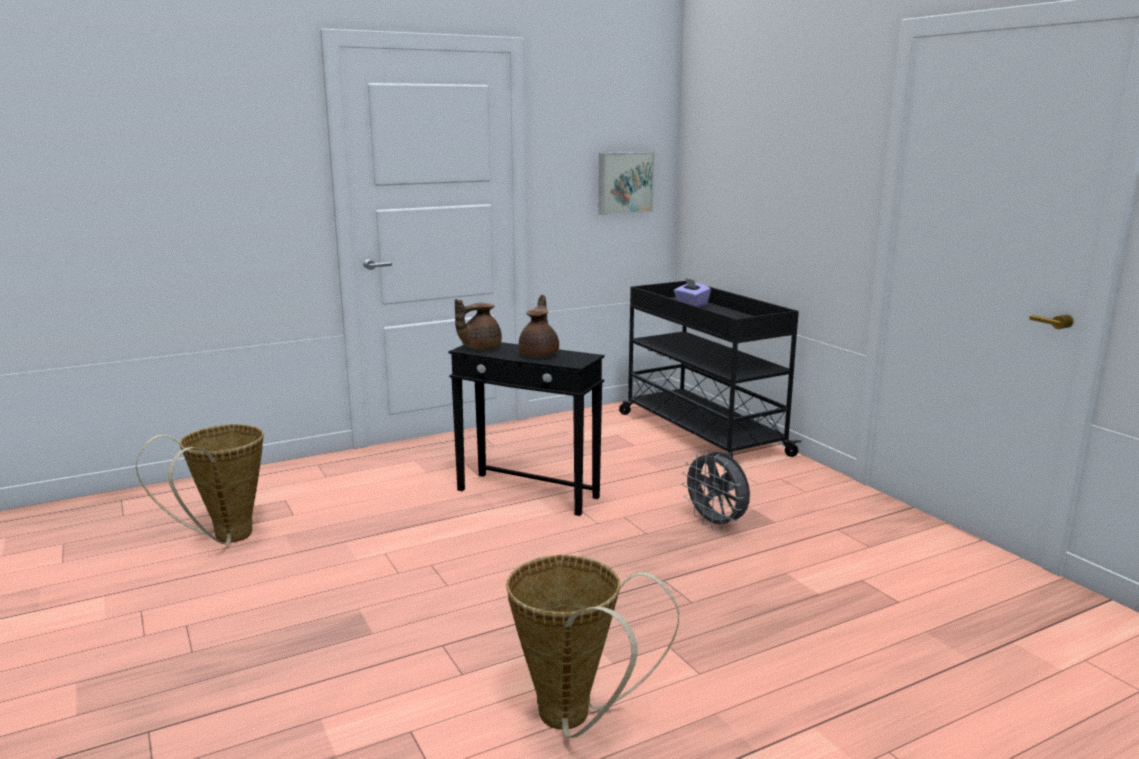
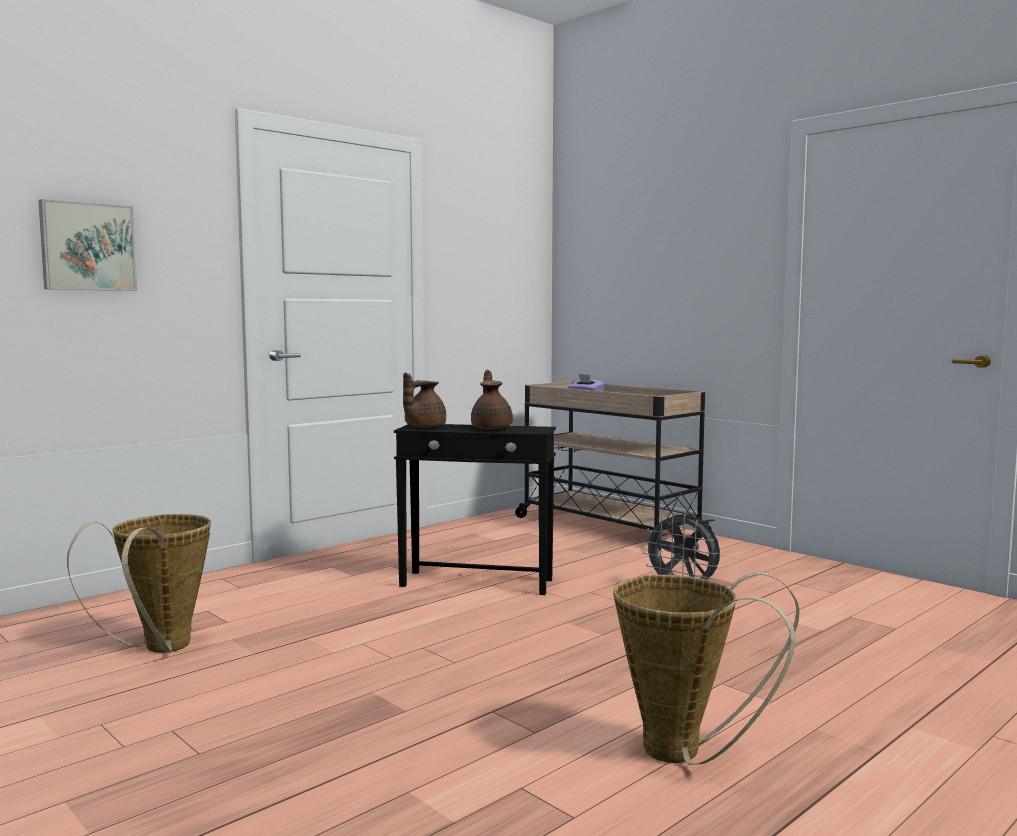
camera: 15 degrees left, 10 degrees down
picture [599,152,654,215] -> picture moved to [38,199,137,291]
black cart [619,281,802,472] -> beige cart [515,381,715,550]

